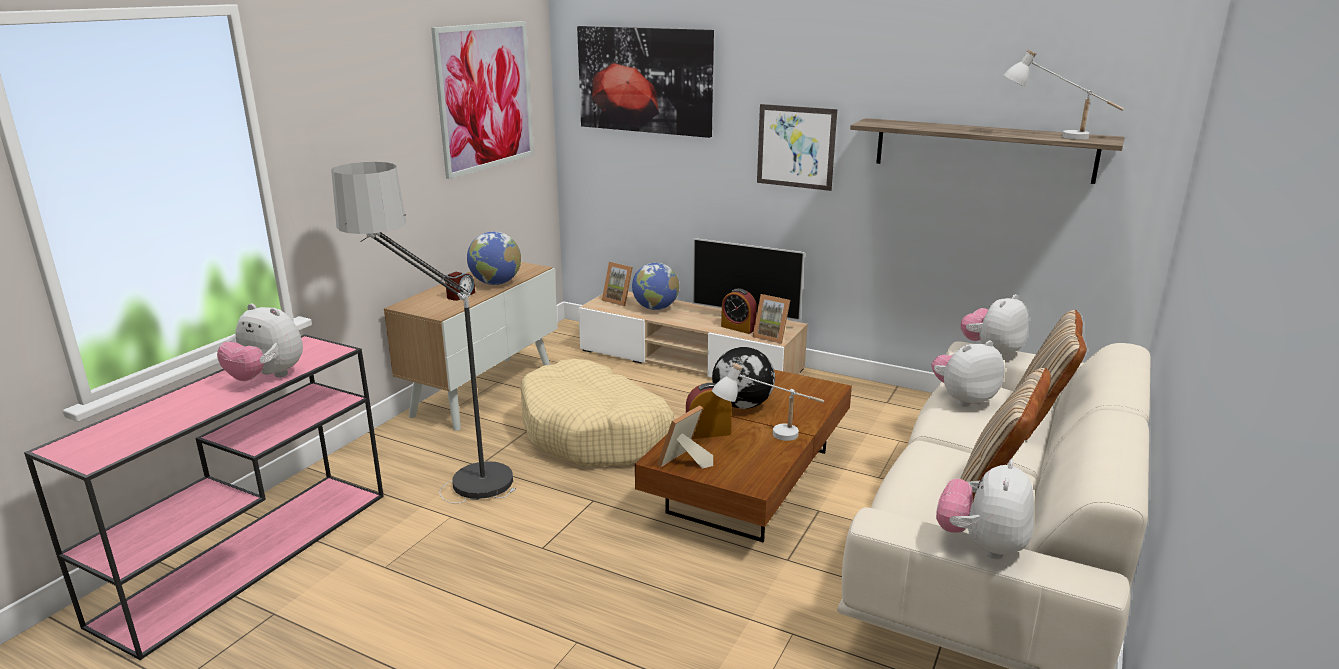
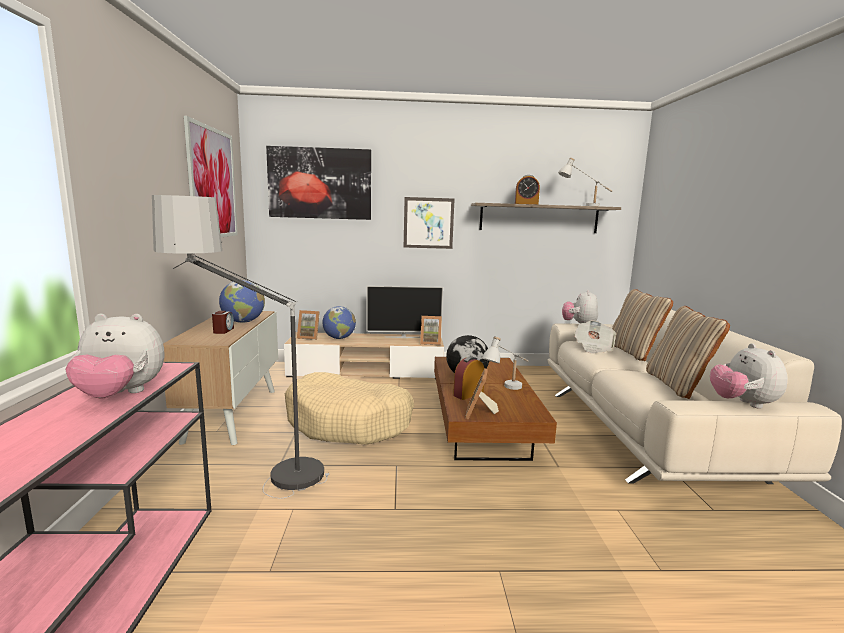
camera: 30 degrees left, 10 degrees down
alarm clock [721,288,757,334] -> alarm clock moved to [515,175,540,205]
plush toy [932,340,1005,407] -> newspaper [574,320,616,354]

